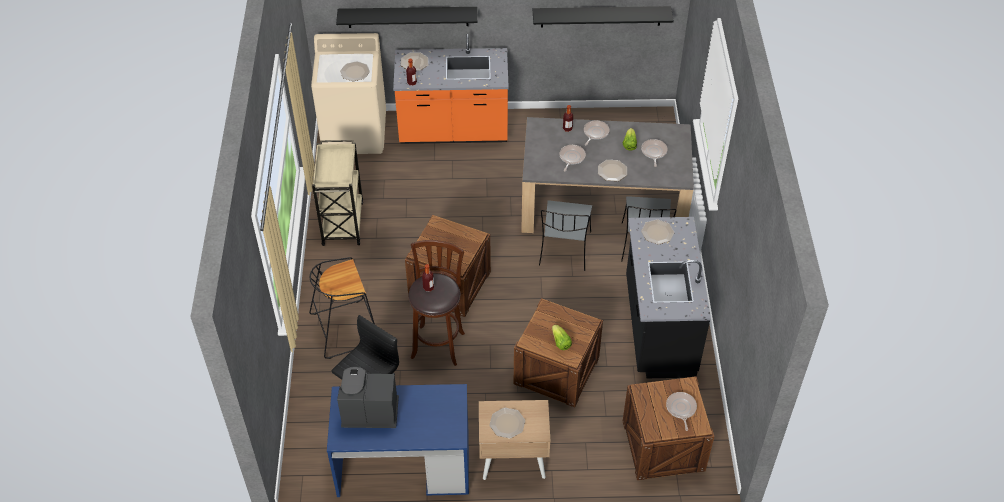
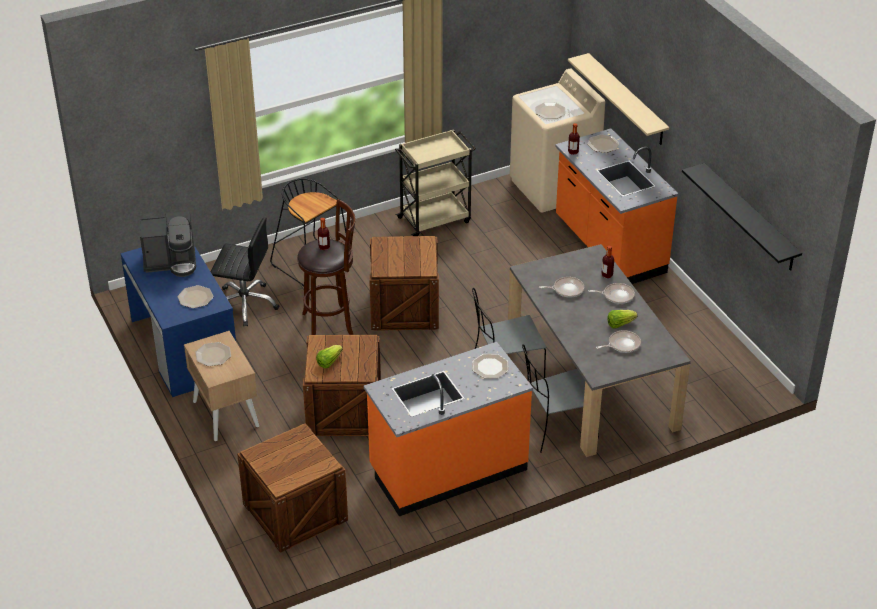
camera: 65 degrees right, 10 degrees down
black shelf [336,7,477,28] -> beige shelf [568,53,669,145]
coffee machine [337,366,399,428] -> coffee machine turned 105 degrees clockwise [139,211,196,277]
plate [598,160,627,181] -> plate moved to [178,285,213,308]
black counter [626,217,711,378] -> orange counter [364,342,533,516]
frying pan [666,392,697,431] -> none

